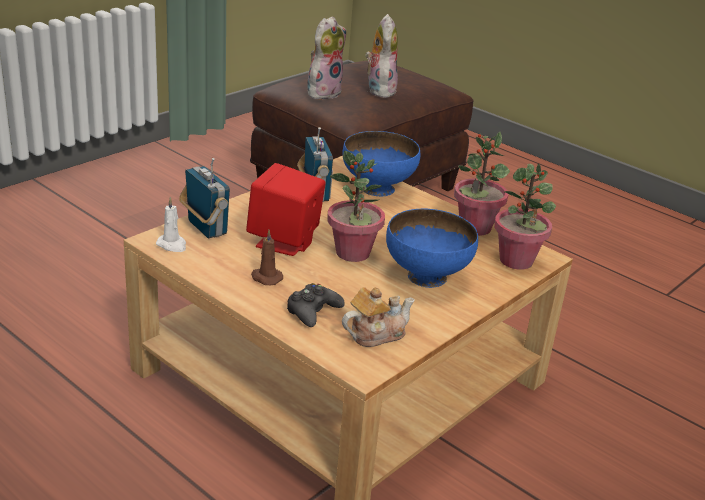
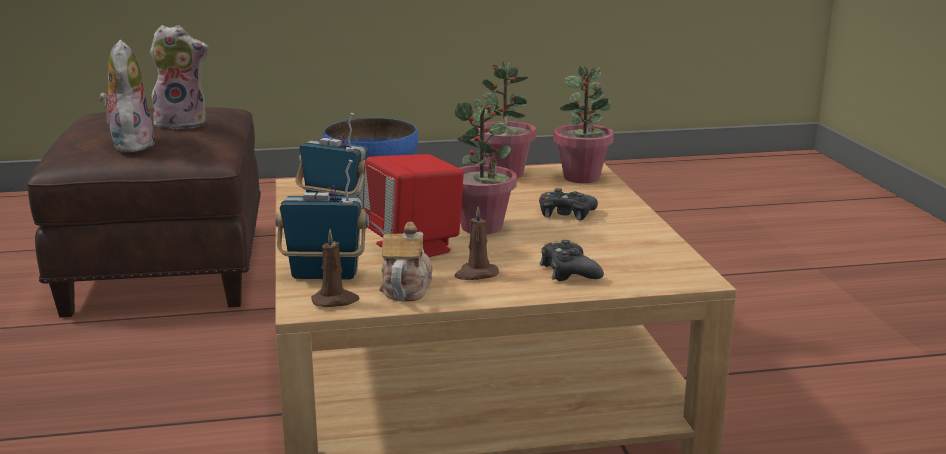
camera: 50 degrees left, 10 degrees down
white candle [156,197,186,252] -> brown candle [311,229,360,307]
teapot [342,287,415,347] -> teapot moved to [379,222,433,301]
plush toy [365,14,398,98] -> plush toy turned 135 degrees clockwise [150,25,209,129]
blue bowl [386,209,478,288] -> black game controller [539,188,598,220]

